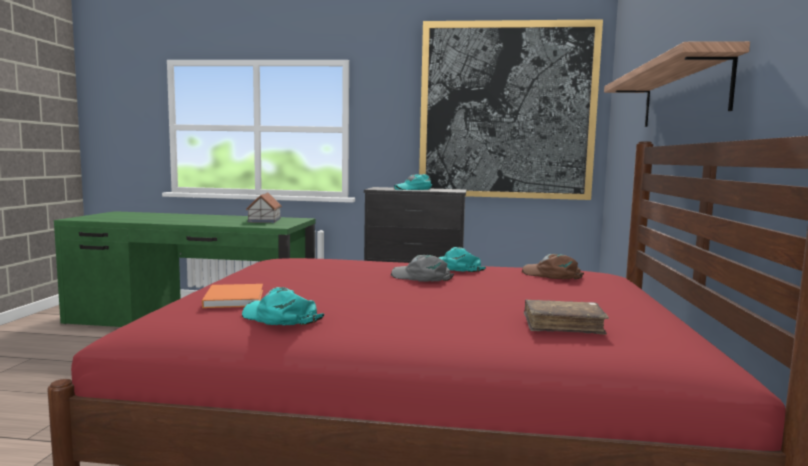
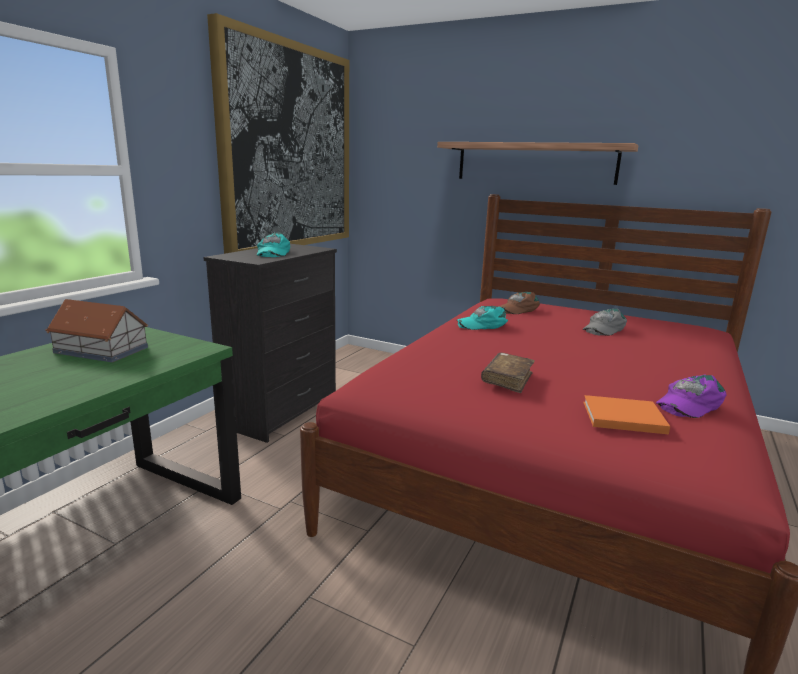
camera: 70 degrees left, 10 degrees up
turquoise cap [242,287,324,325] -> purple cap [656,375,727,418]
grey cap [391,255,454,282] -> grey cap moved to [583,309,627,336]
brown book [524,300,609,335] -> brown book moved to [481,353,535,393]

